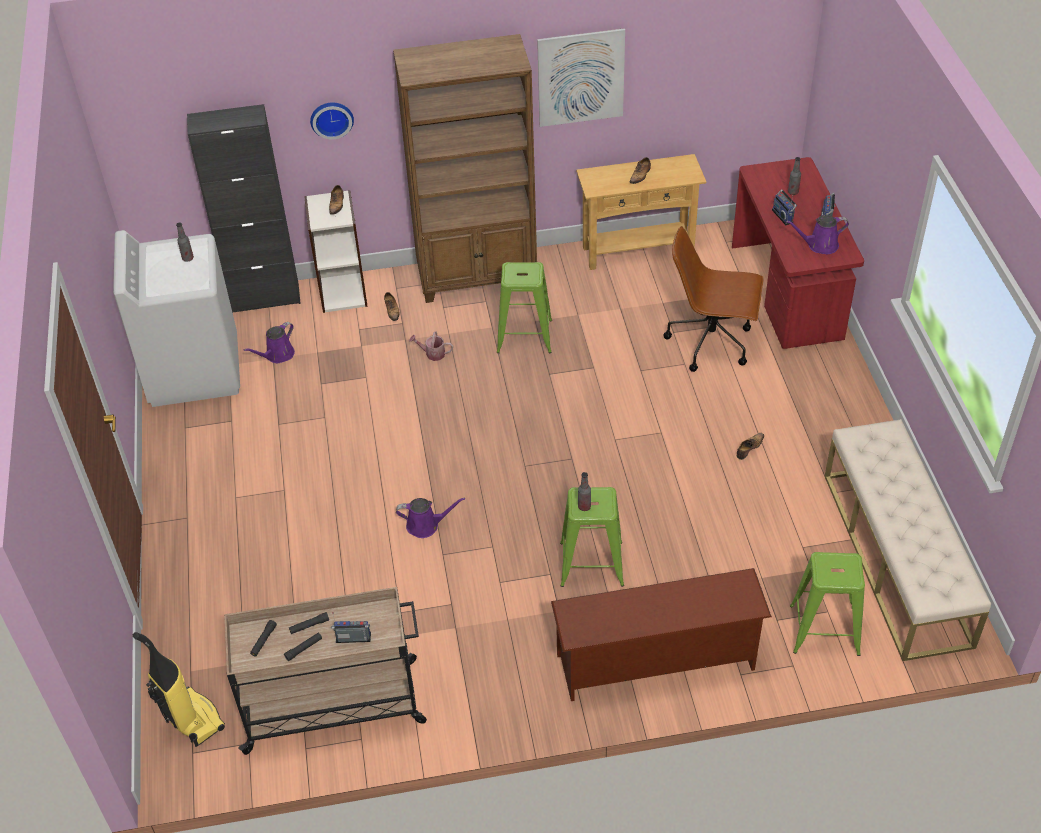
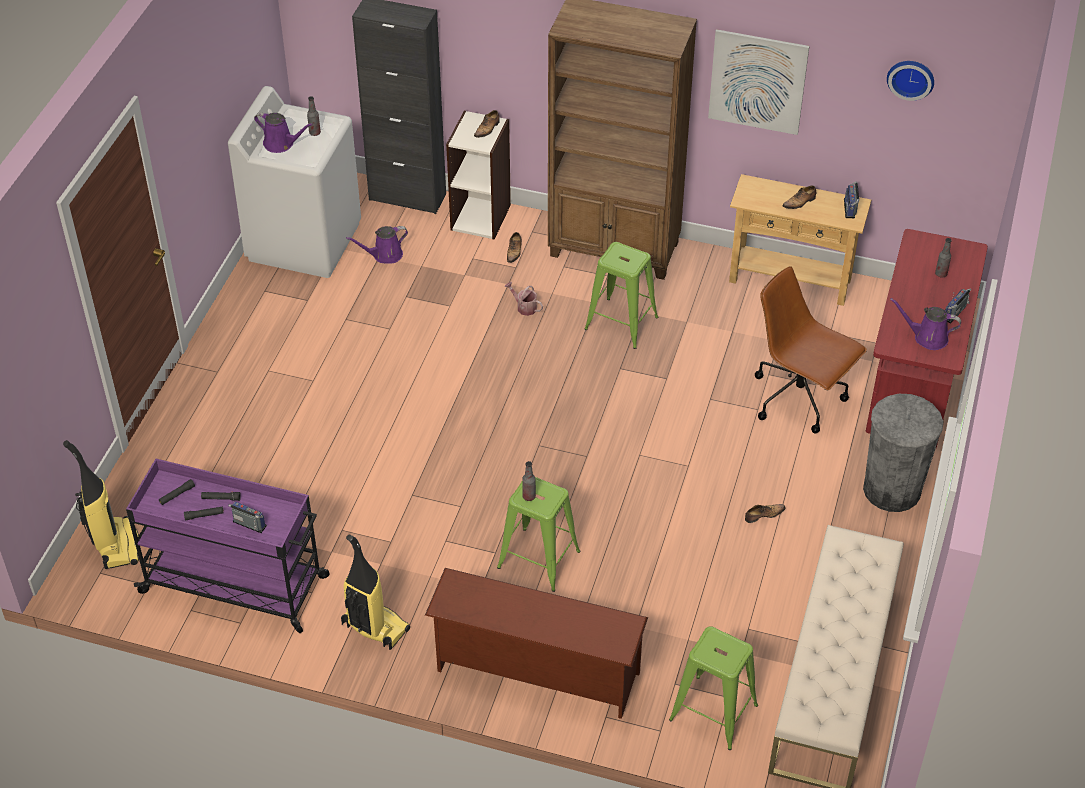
camera: 25 degrees right, 0 degrees up
beige cart [224,587,427,755] -> purple cart [126,459,330,633]
wall clock [310,103,354,140] -> wall clock moved to [887,61,934,101]
purple watering can [396,498,465,538] -> purple watering can moved to [254,112,313,153]
radio [772,189,797,225] -> radio moved to [844,181,859,218]
none -> vacuum cleaner [341,535,410,650]
none -> grey trash can [863,394,943,512]

